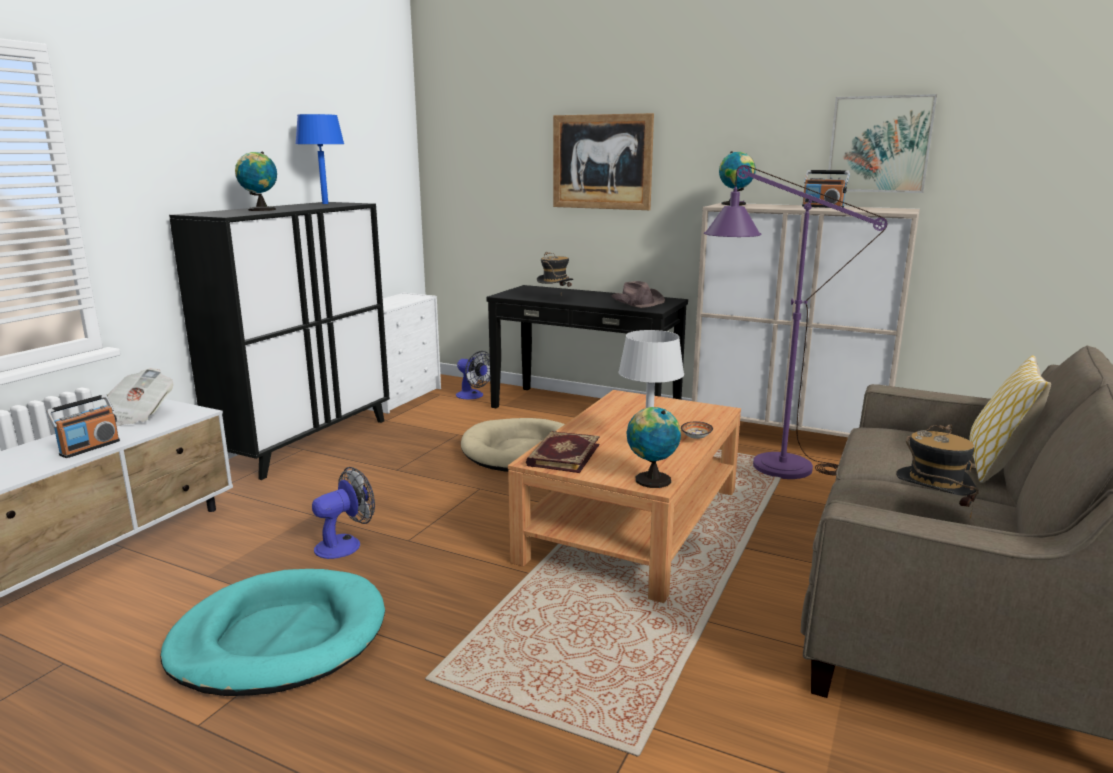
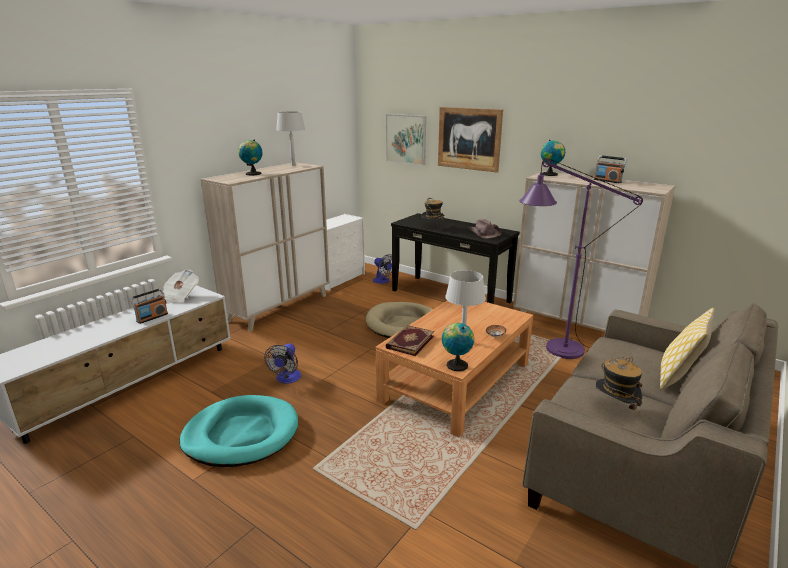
camera: 10 degrees right, 5 degrees up
black cabinet [169,202,390,480] -> beige cabinet [201,162,330,332]
blue table lamp [295,114,344,204] -> grey table lamp [276,111,305,166]
fan [312,467,375,559] -> fan turned 135 degrees clockwise [264,343,301,384]
picture [827,94,937,193] -> picture moved to [386,114,426,165]

